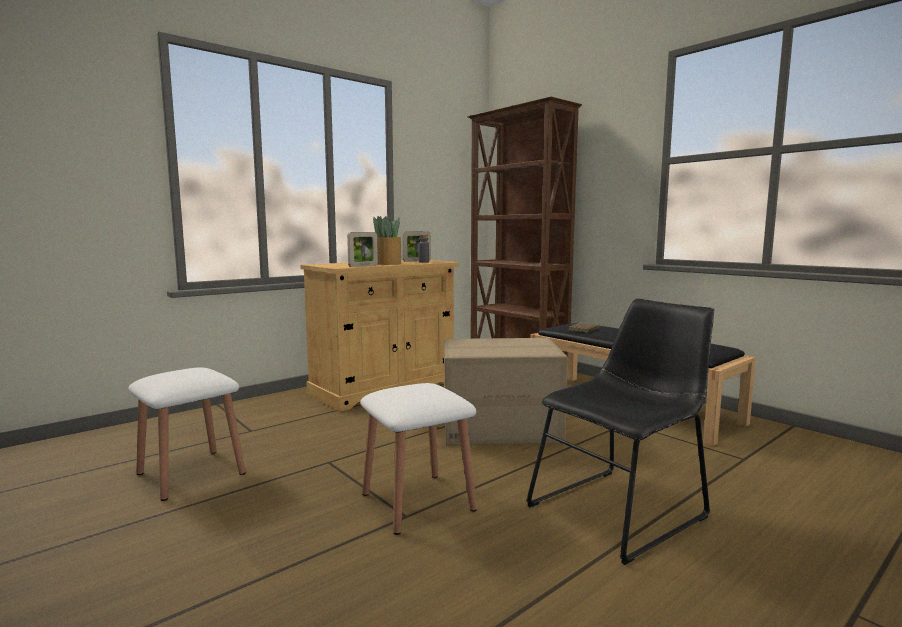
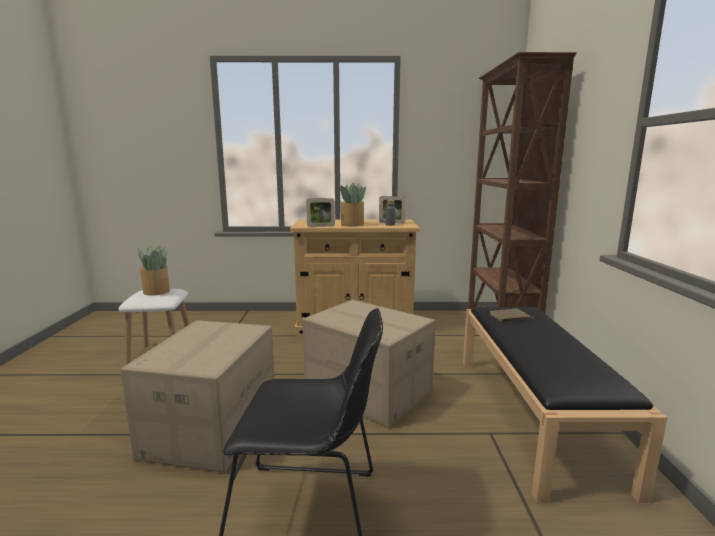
camera: 40 degrees right, 5 degrees up
white stool [360,383,477,535] -> cardboard box [120,320,274,472]
none -> potted plant [138,246,170,296]

